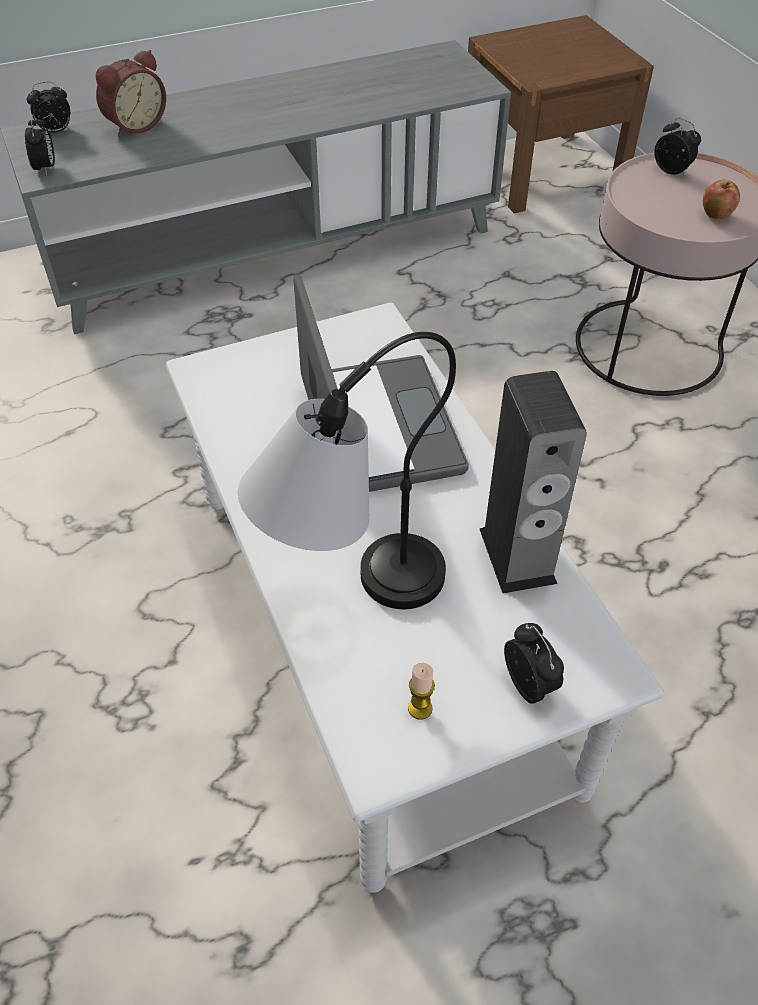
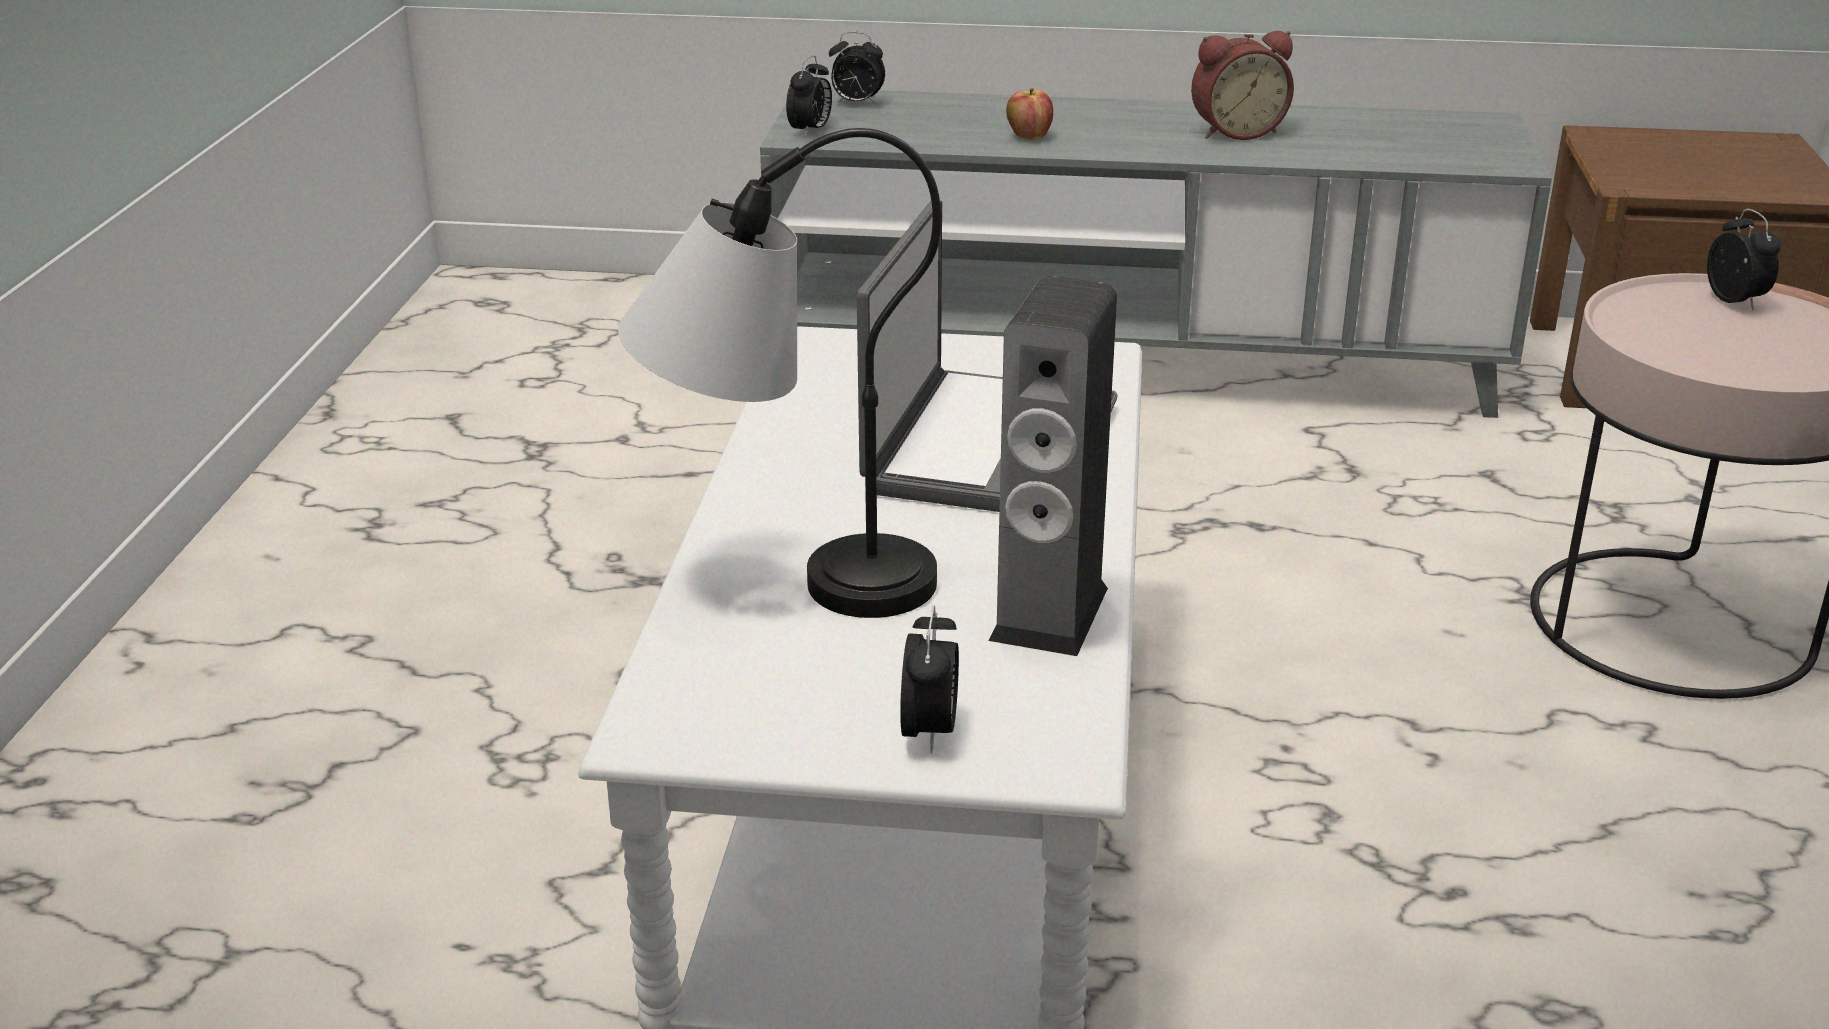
camera: 30 degrees right, 20 degrees down
alarm clock [96,50,166,137] -> alarm clock moved to [1191,31,1294,140]
candle [408,663,435,720] -> none
apple [703,180,740,220] -> apple moved to [1006,88,1053,140]

